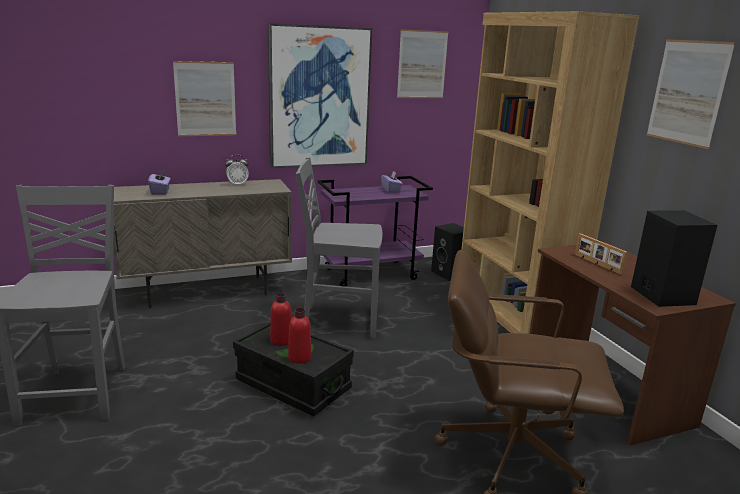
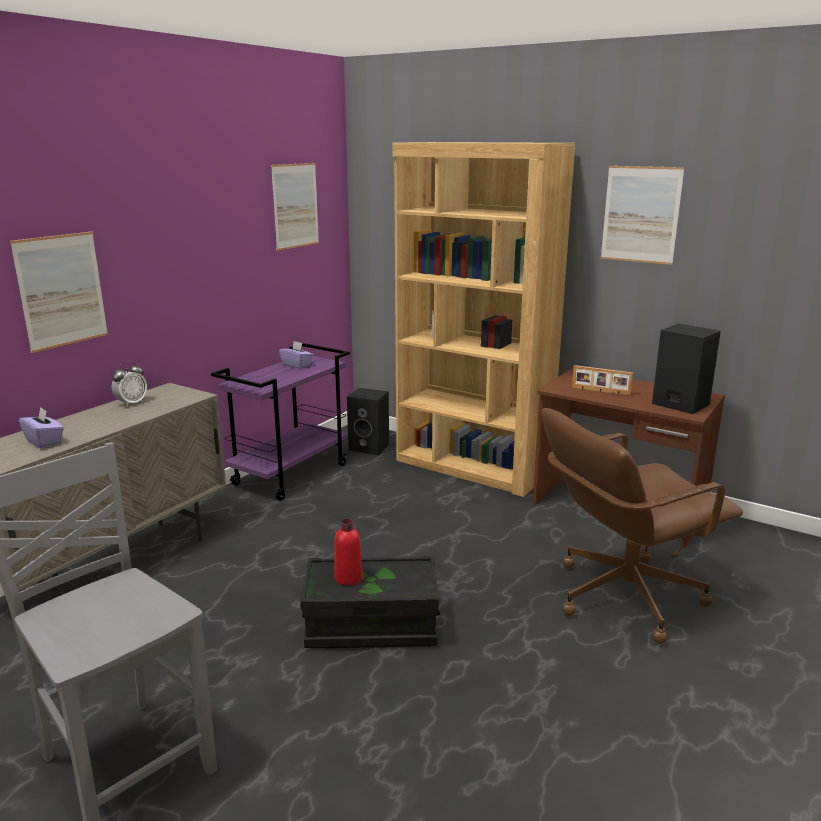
camera: 35 degrees left, 0 degrees up
picture [267,23,373,168] -> none
red bottle [288,308,311,364] -> none
grey chair [296,157,383,339] -> none

